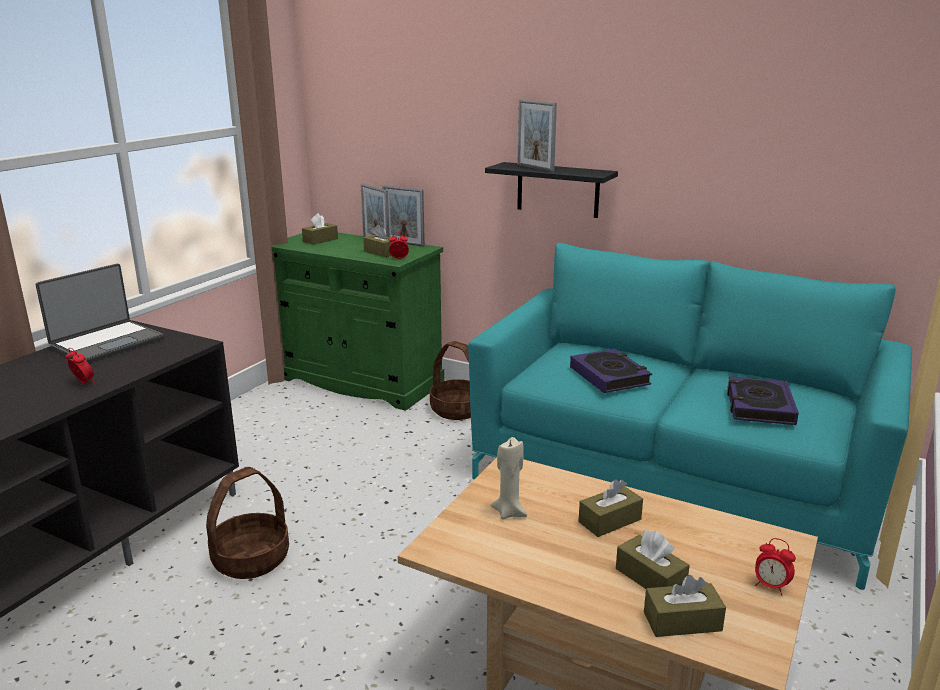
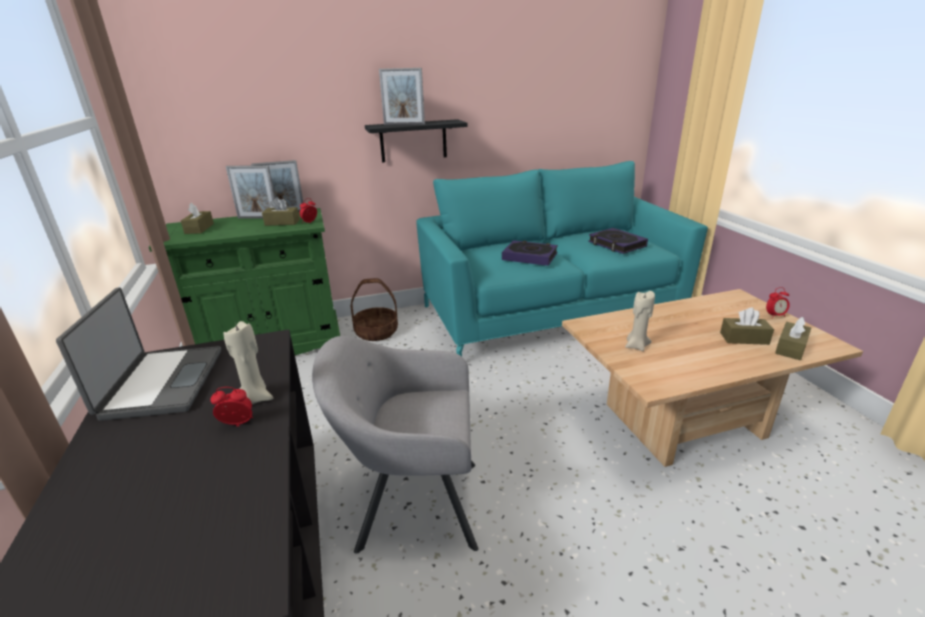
camera: 45 degrees left, 5 degrees up
basket [206,467,289,579] -> grey armchair [312,336,478,554]
brown tissue box [578,480,643,537] -> none
none -> beige candle [223,321,273,404]

